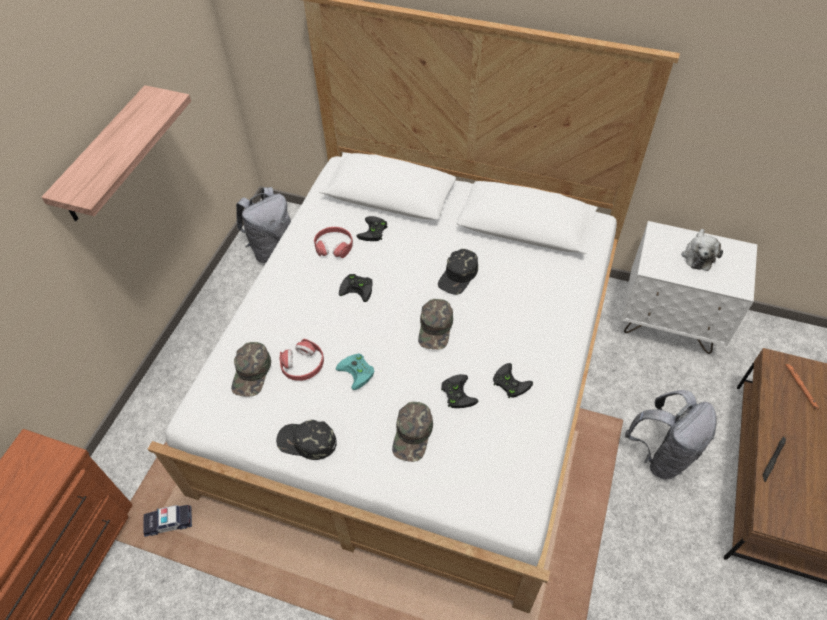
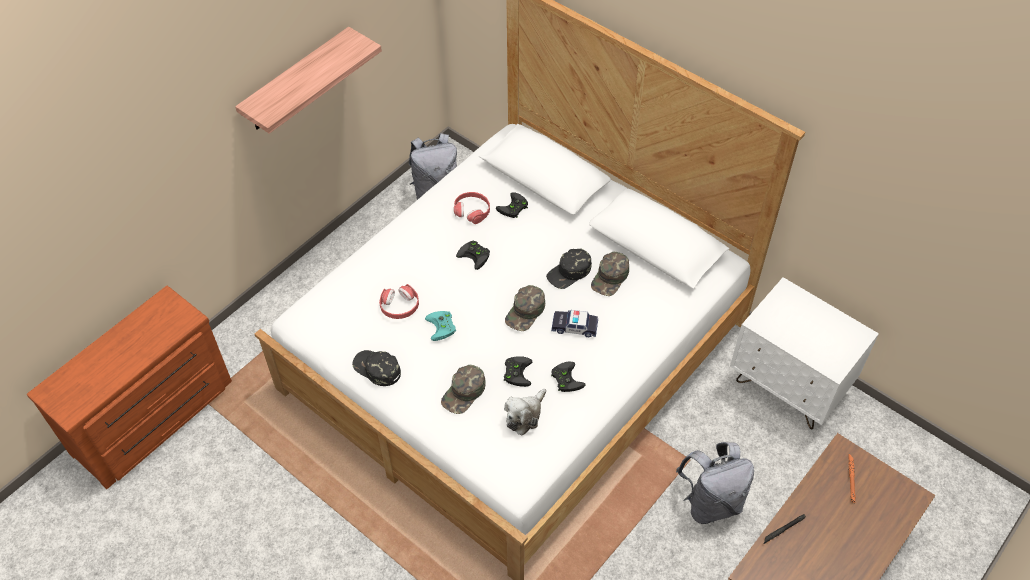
camera: 20 degrees right, 0 degrees up
toy car [143,505,192,537] -> toy car moved to [551,310,598,337]
green cap [231,342,271,397] -> green cap moved to [591,252,629,296]
plush toy [681,229,723,271] -> plush toy moved to [504,389,546,436]

